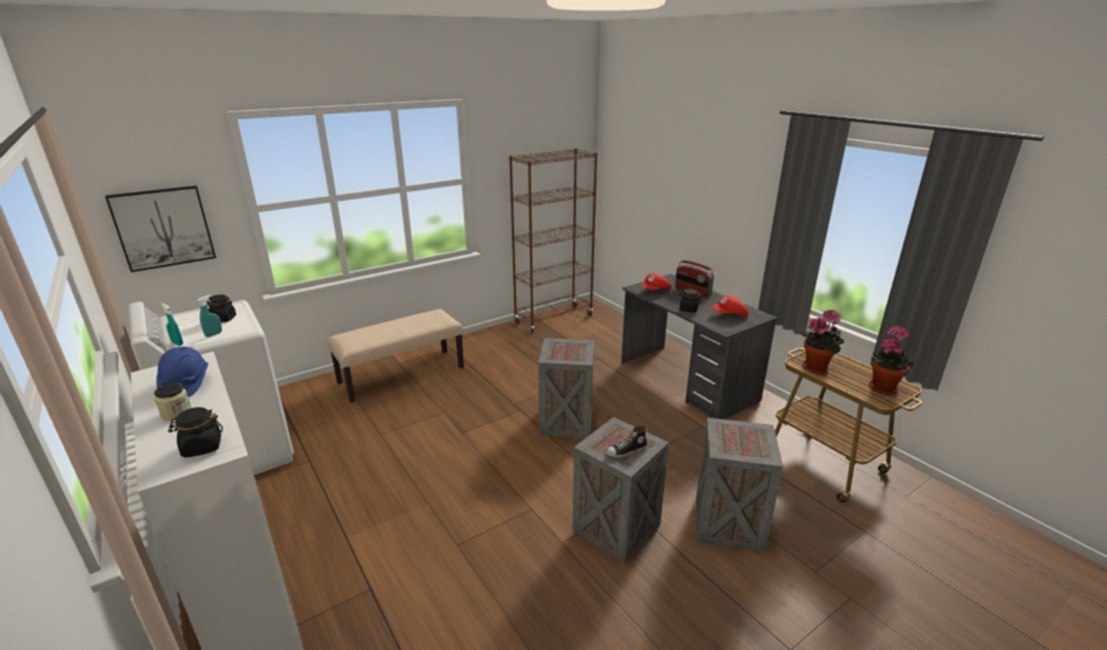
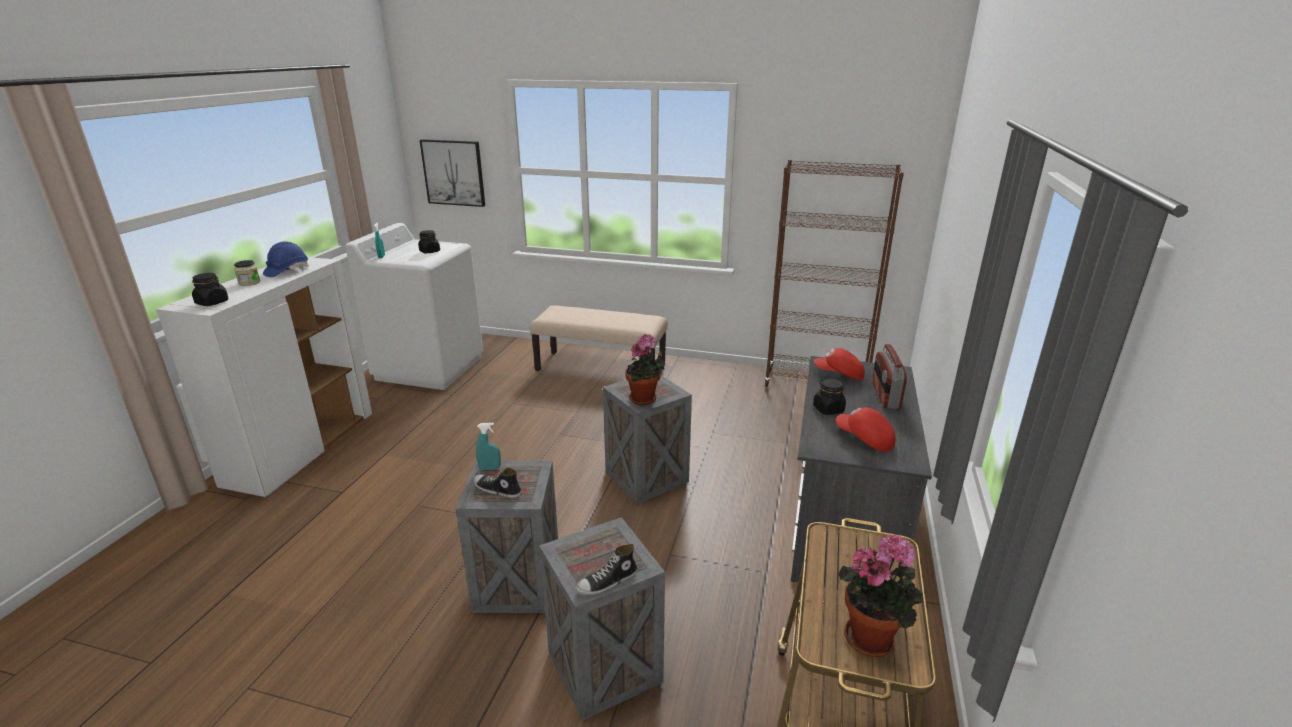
camera: 50 degrees right, 0 degrees up
turquoise spray bottle [197,295,222,337] -> turquoise spray bottle moved to [476,423,501,470]
potted plant [801,309,844,374] -> potted plant moved to [625,334,665,405]
none -> shoe [576,544,637,595]

